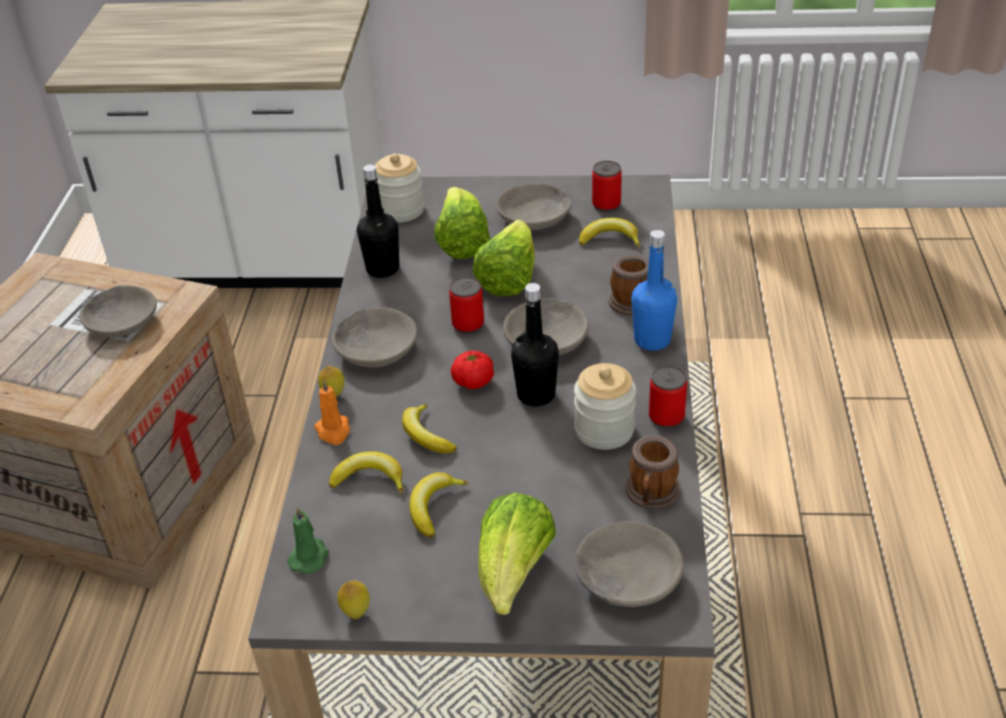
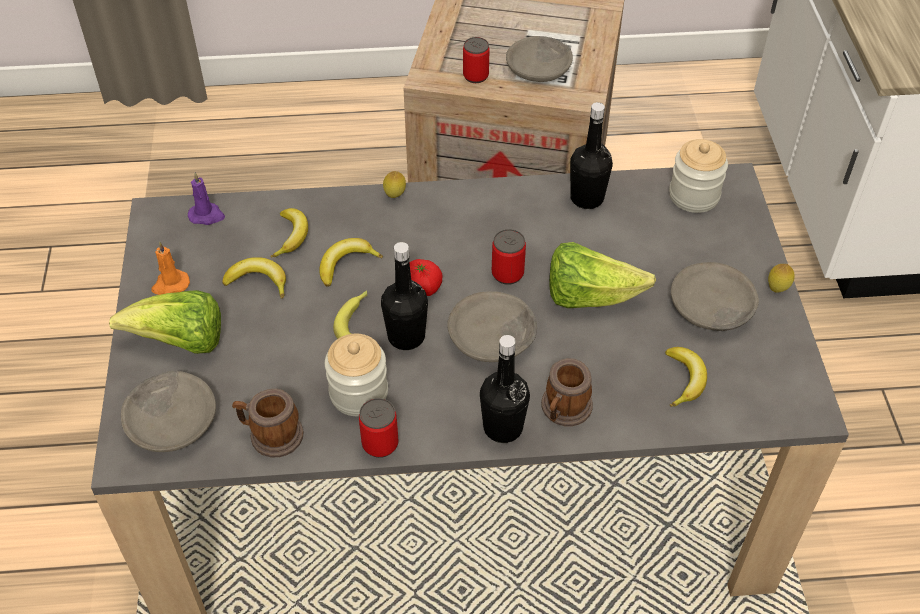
camera: 80 degrees right, 10 degrees up
green candle [287,506,329,574] -> purple candle [188,172,225,225]
orange candle [314,379,350,445] -> orange candle moved to [151,241,190,295]
grey bowl [332,307,417,367] -> none
lemon [337,581,370,619] -> lemon moved to [768,264,795,292]
lettuce [434,187,490,259] -> none
can [592,161,622,212] -> can moved to [463,37,490,83]
blue bottle [631,230,677,351] -> black bottle [480,335,530,443]
none -> banana [333,290,367,339]

